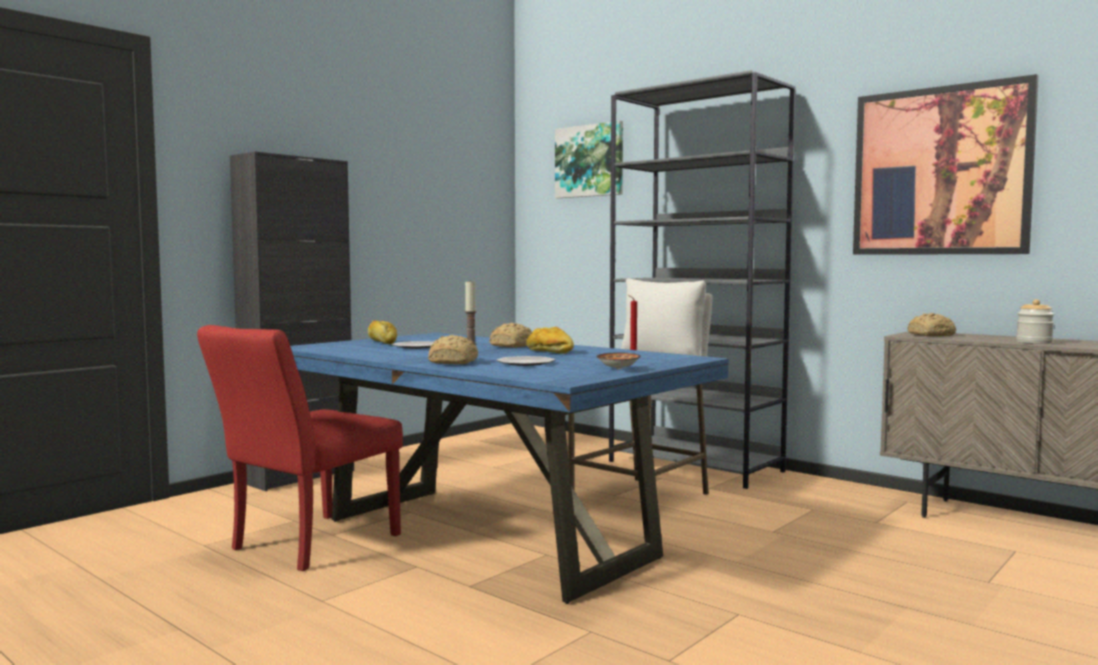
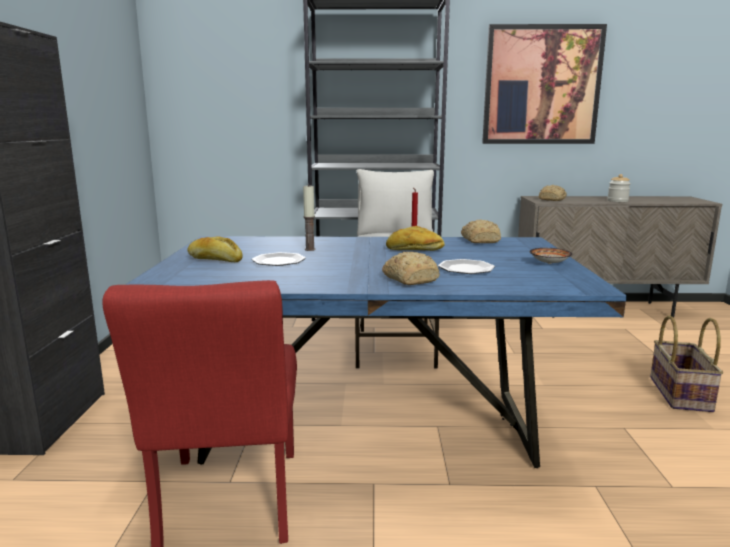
camera: 40 degrees left, 10 degrees up
bread [489,323,532,348] -> bread moved to [461,219,501,243]
picture [555,121,623,198] -> none
none -> basket [650,315,723,412]

